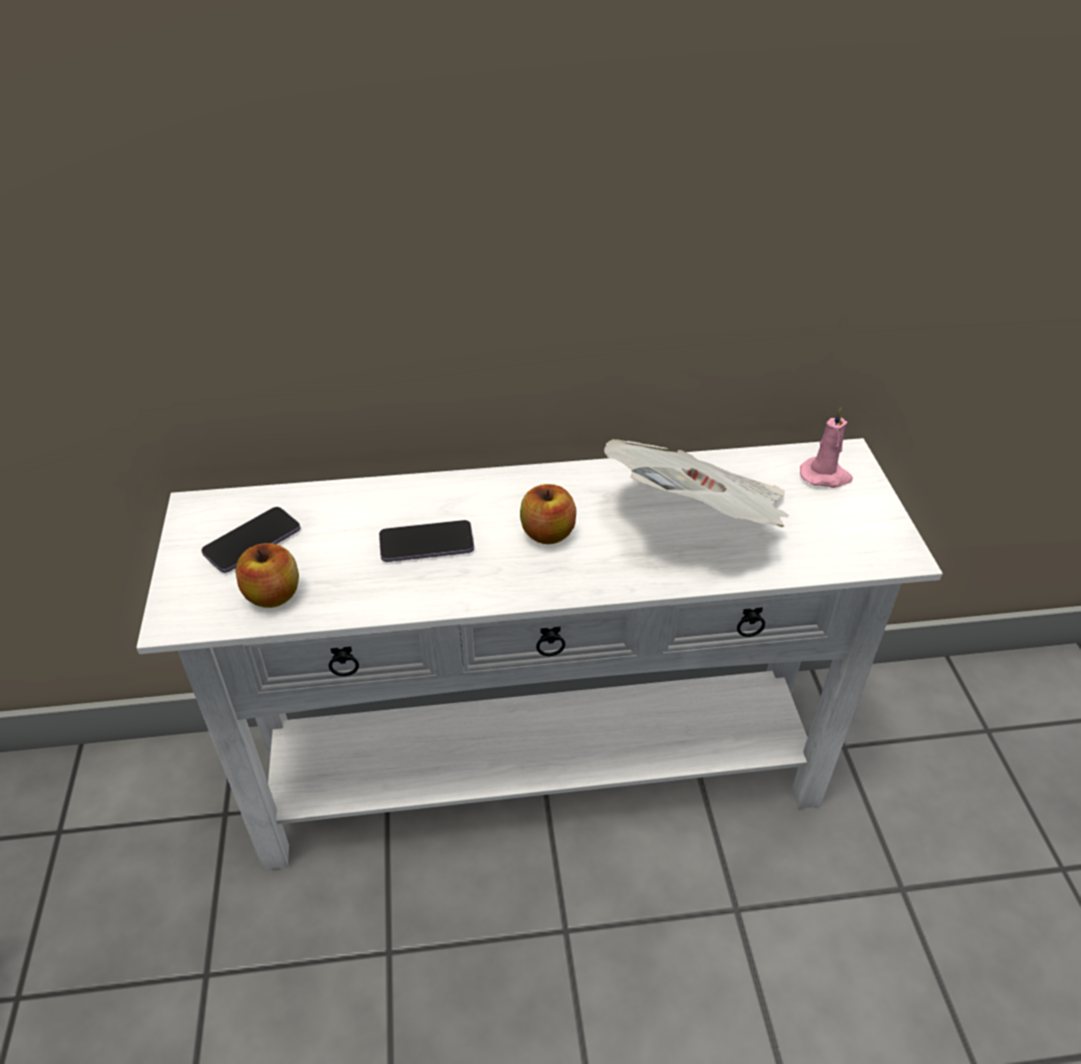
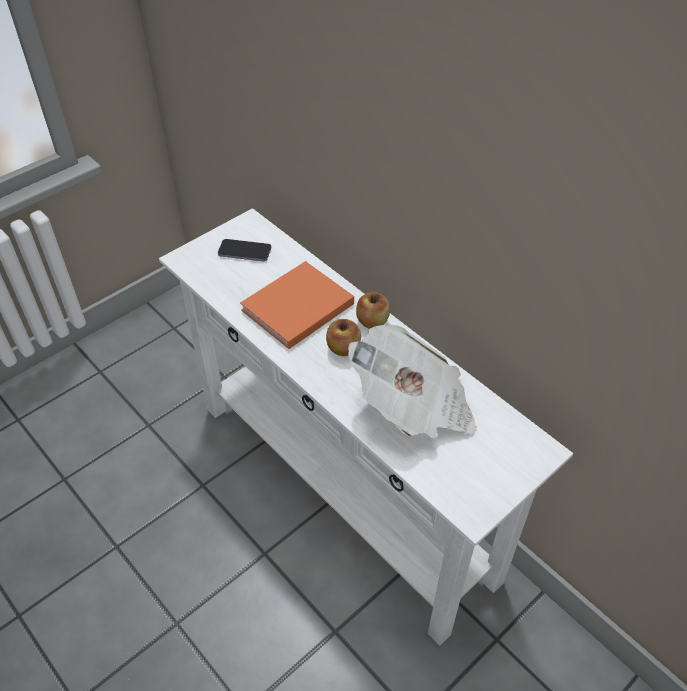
camera: 55 degrees right, 5 degrees up
apple [235,543,299,608] -> apple moved to [356,292,390,329]
phone [379,520,474,562] -> orange book [240,261,354,349]
pink candle [800,407,853,488] -> none

